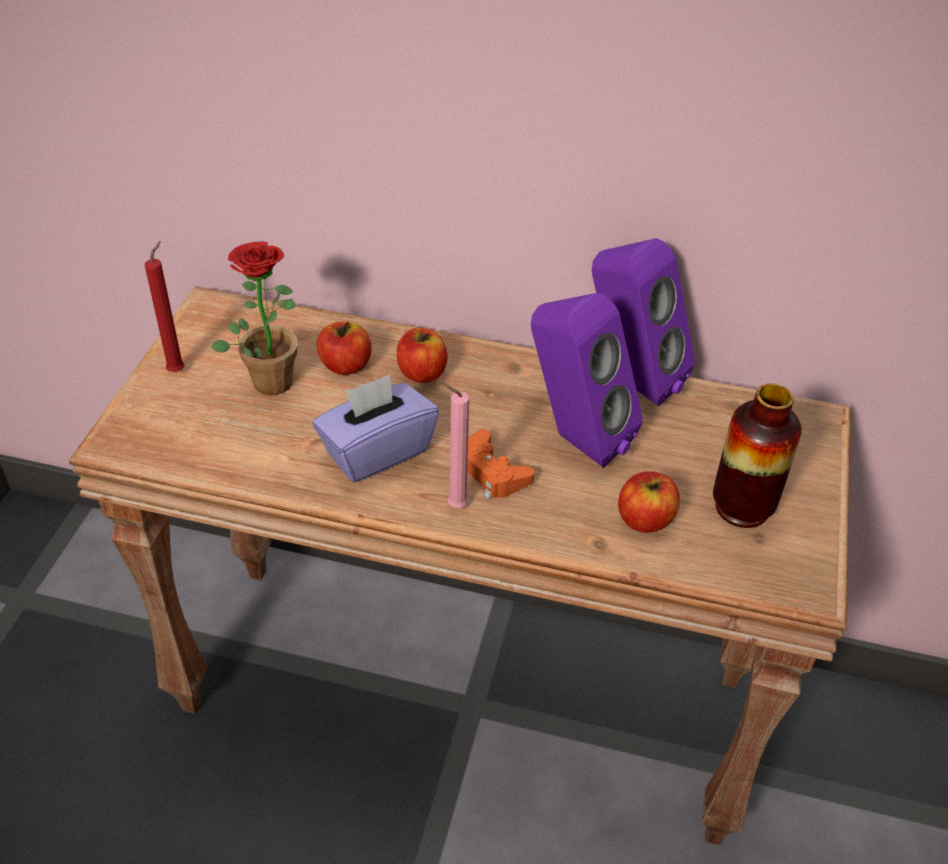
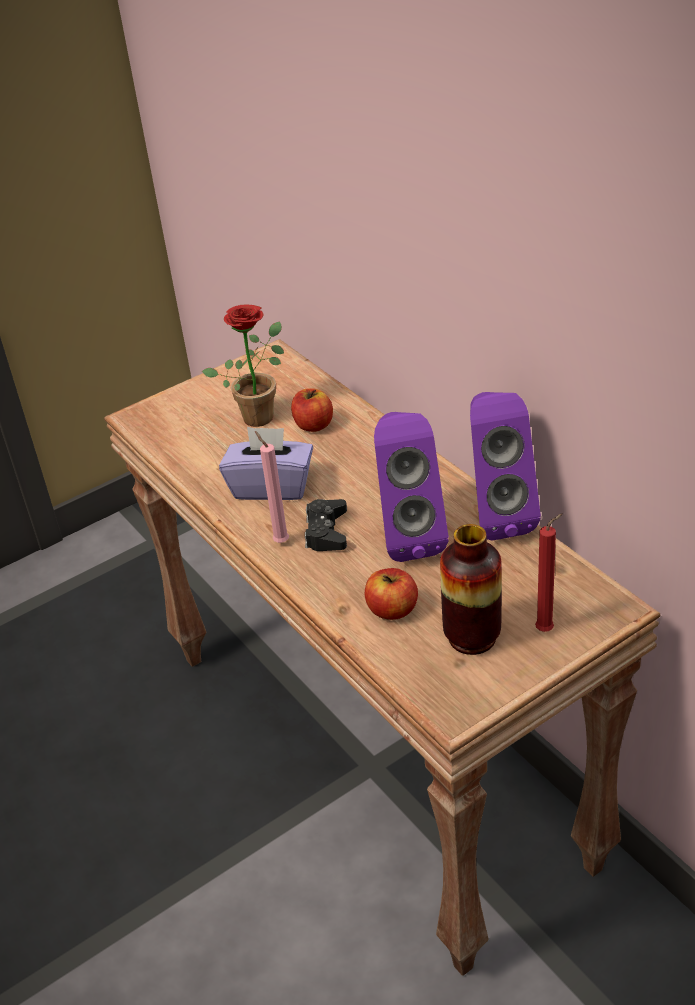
camera: 45 degrees right, 5 degrees down
red candle [145,241,185,372] -> red candle moved to [535,513,563,632]
apple [397,328,447,383] -> none
orange game controller [467,429,534,500] -> black game controller [305,499,347,551]

